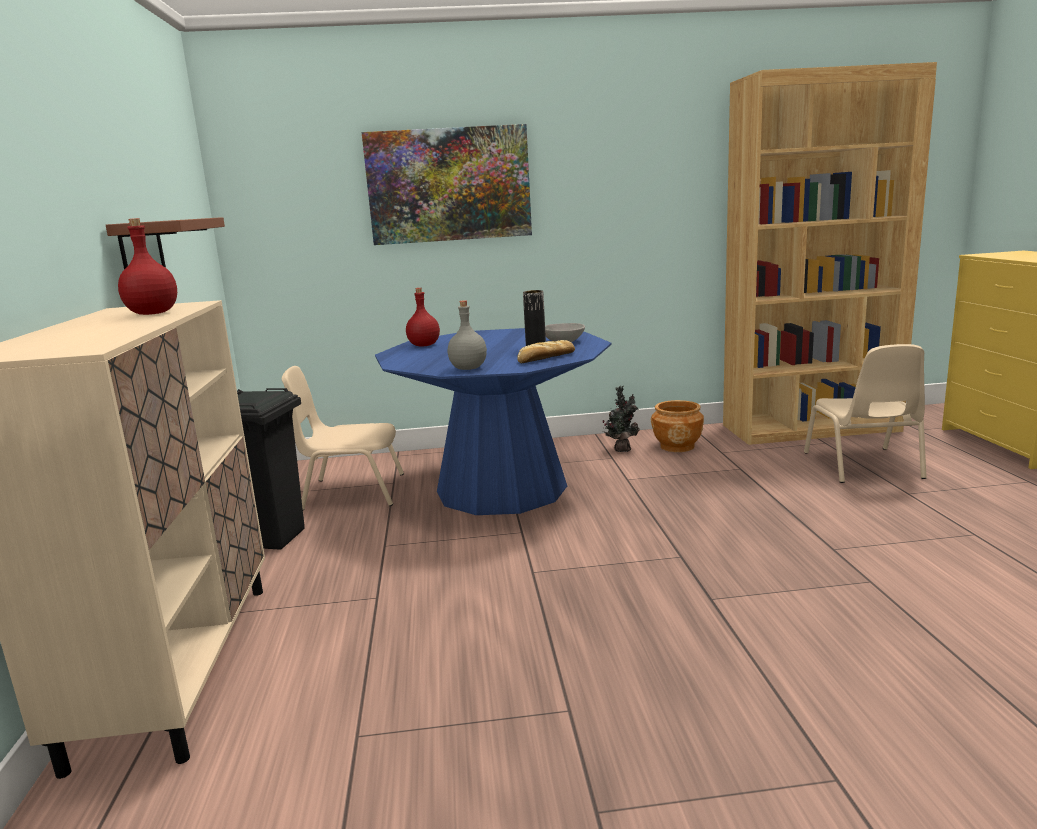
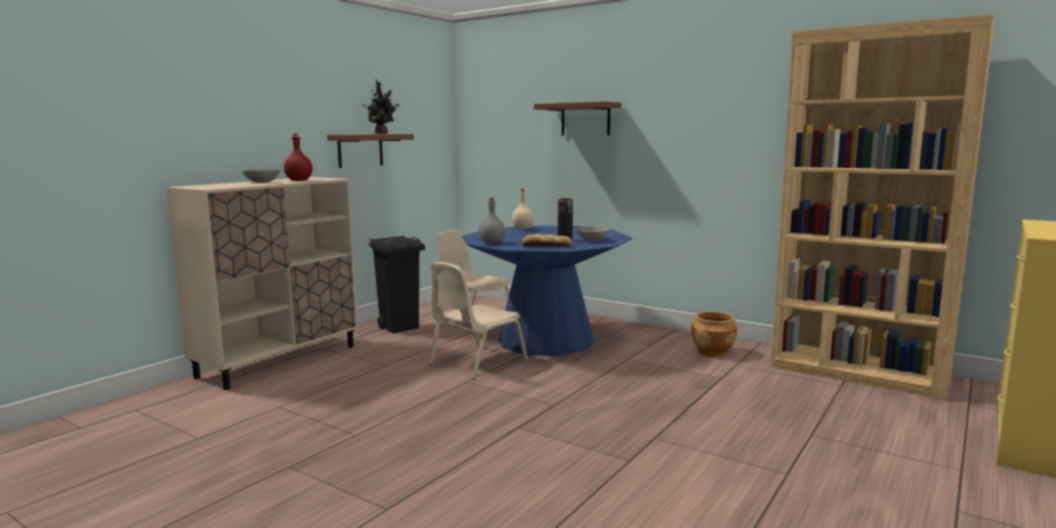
camera: 40 degrees right, 5 degrees down
picture [362,124,532,245] -> brown shelf [534,101,621,135]
red bottle [406,288,440,347] -> beige bottle [512,189,534,229]
potted plant [603,386,640,452] -> potted plant moved to [362,79,400,134]
beige chair [804,344,927,483] -> beige chair moved to [429,262,528,380]
none -> grey bowl [242,168,280,183]

